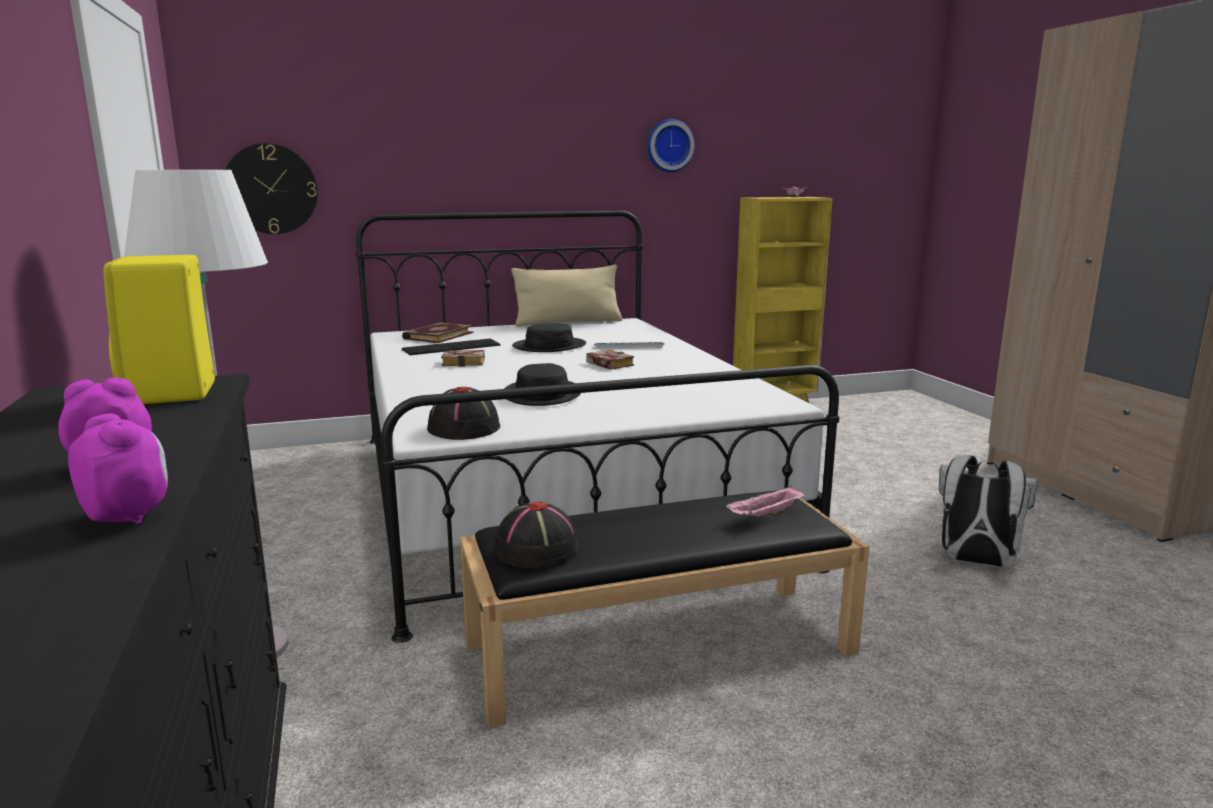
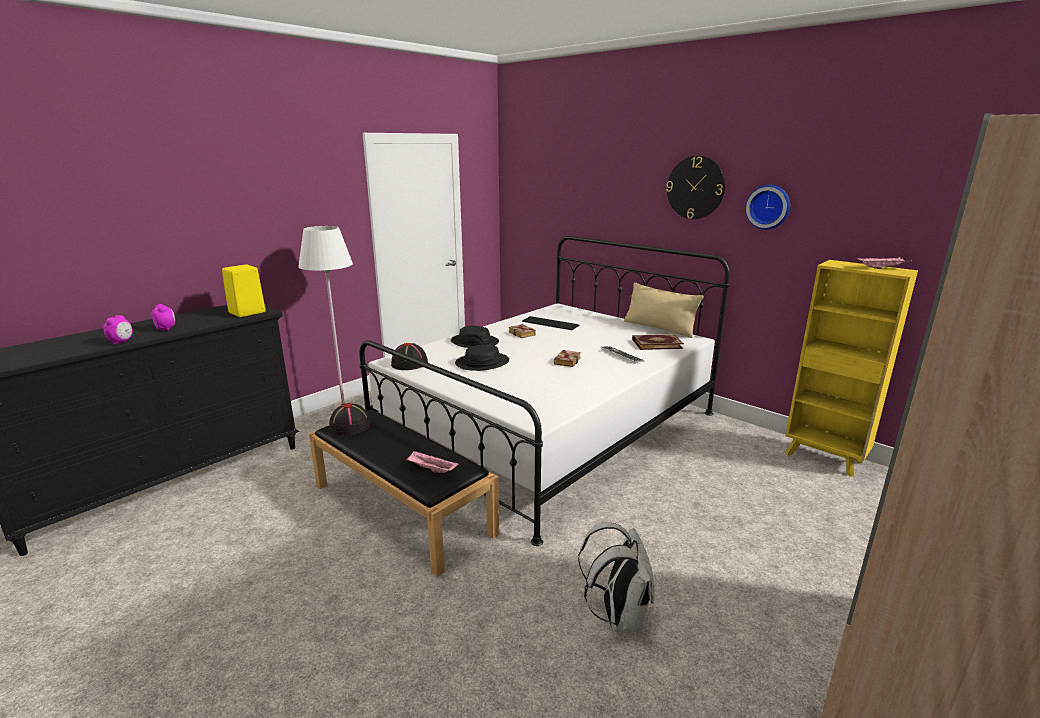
camera: 60 degrees right, 5 degrees up
wall clock [225,143,318,234] -> wall clock moved to [666,156,725,219]
book [402,322,474,343] -> book moved to [632,334,684,350]
black hat [512,323,586,352] -> black hat moved to [451,326,499,348]

